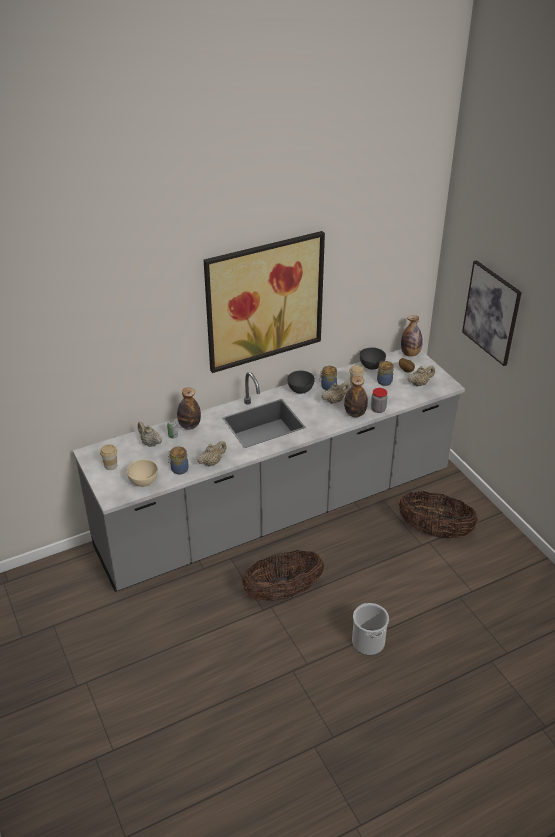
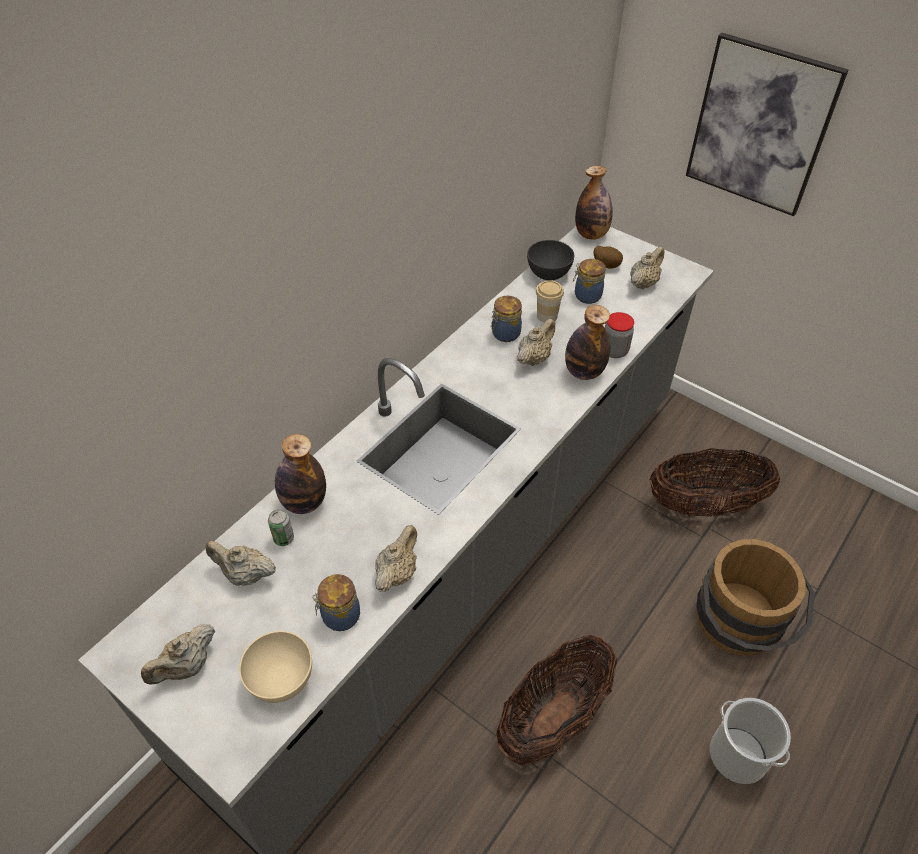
camera: 25 degrees left, 10 degrees up
cup [100,444,117,470] -> beige teapot [141,624,215,685]
picture [204,231,325,373] -> none
grey bowl [287,371,315,394] -> none
none -> brown bucket [696,539,815,656]

